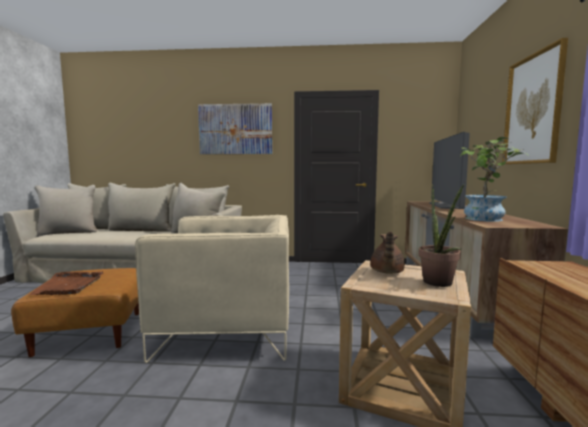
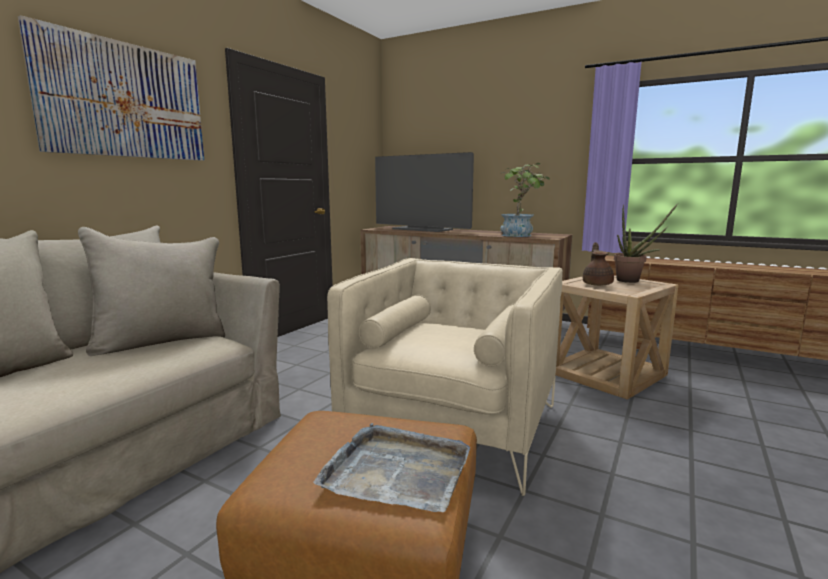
camera: 65 degrees left, 5 degrees up
brown tray [29,271,104,295] -> grey tray [314,423,470,512]
brown teapot [370,232,405,274] -> brown teapot turned 120 degrees counterclockwise [583,242,614,286]
picture [502,38,568,164] -> none

